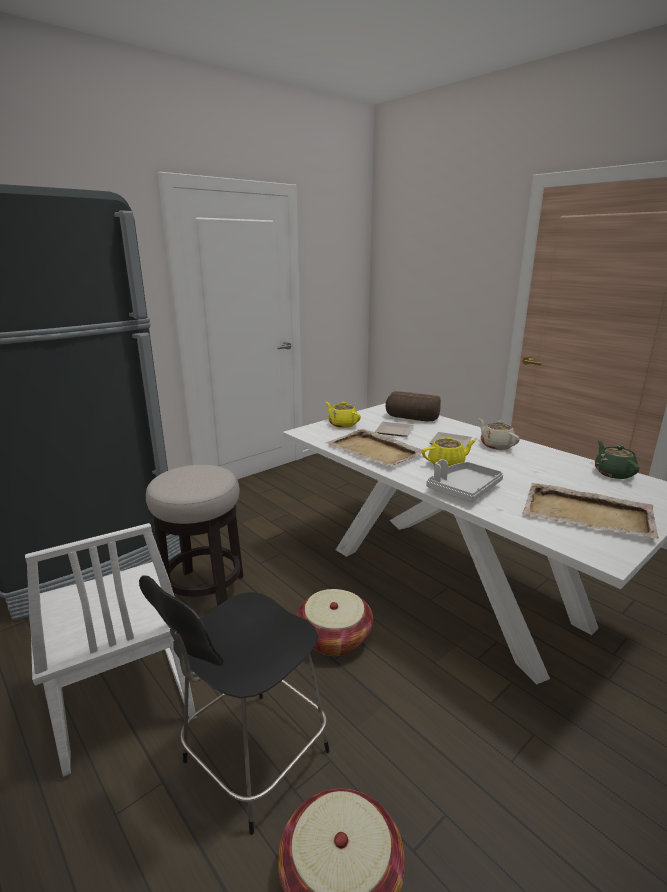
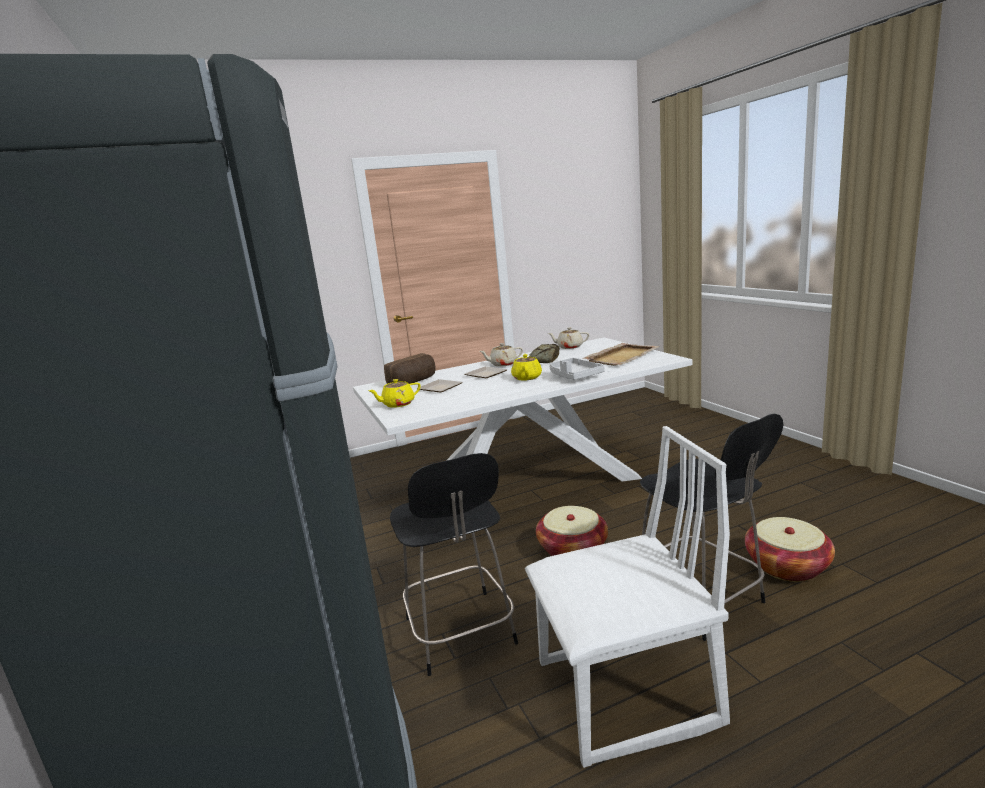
camera: 70 degrees left, 5 degrees down
stool [146,465,243,607] -> black chair [390,453,518,676]
beige tray [325,429,422,466] -> none
green teapot [595,440,639,479] -> beige teapot [548,327,589,349]
none -> bread [529,344,560,363]

